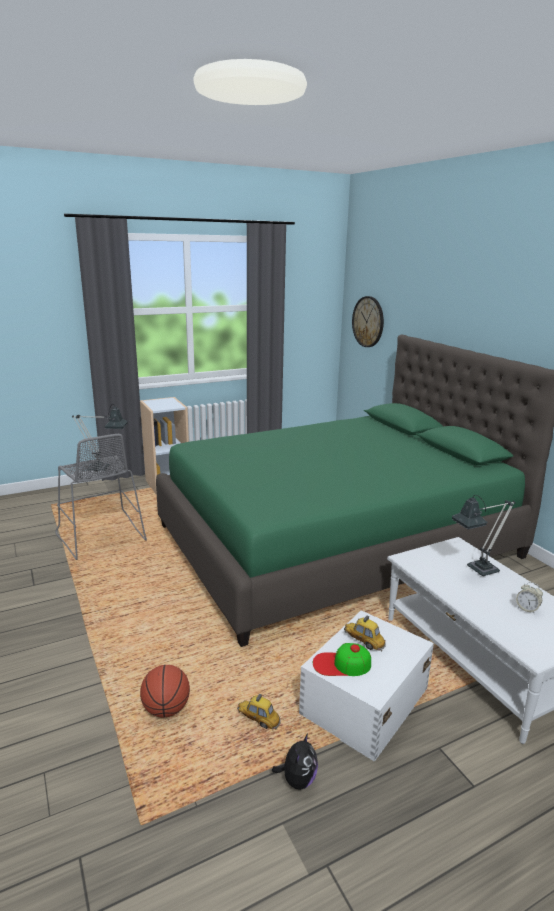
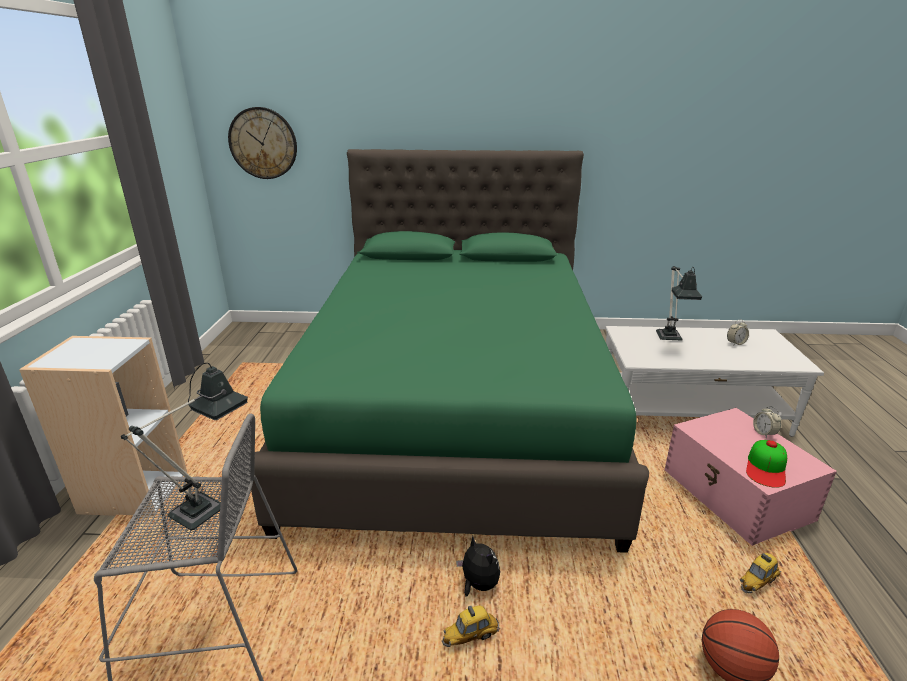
camera: 60 degrees left, 5 degrees up
plush toy [272,733,318,790] -> plush toy moved to [456,536,500,596]
white storage box [299,610,434,762] -> pink storage box [665,408,837,546]
toy car [344,616,386,651] -> toy car moved to [442,606,500,647]
none -> alarm clock [753,406,781,438]

